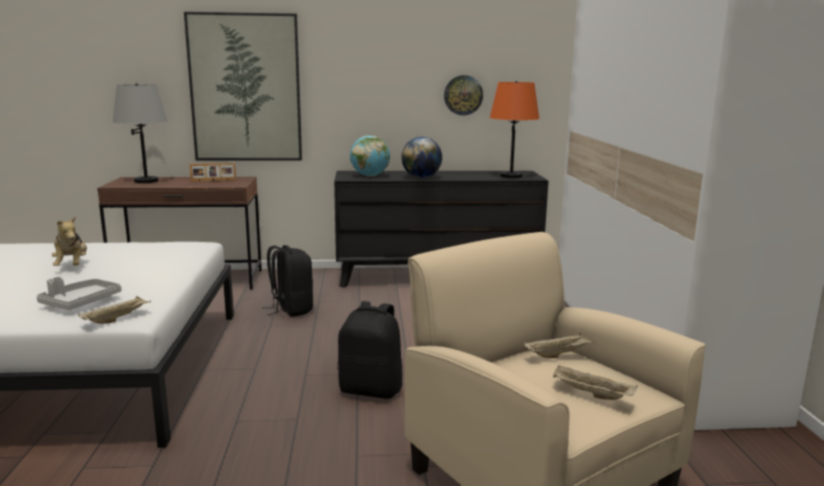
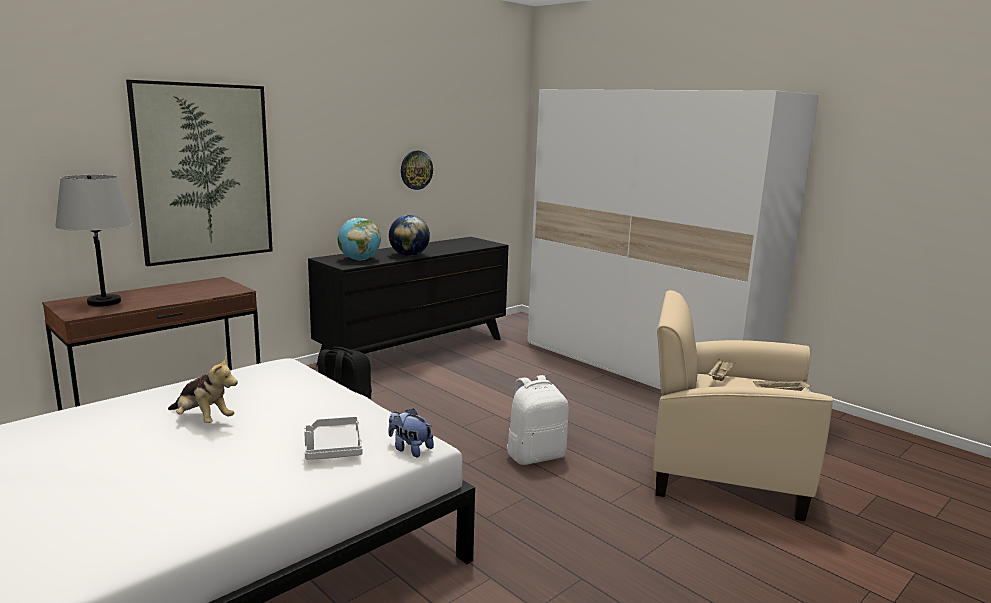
camera: 40 degrees left, 0 degrees up
beige tray [78,296,151,324] -> plush toy [388,408,434,457]
picture frame [190,163,236,182] -> none
black backpack [337,301,403,399] -> white backpack [507,375,569,465]
orange table lamp [490,81,540,178] -> none

